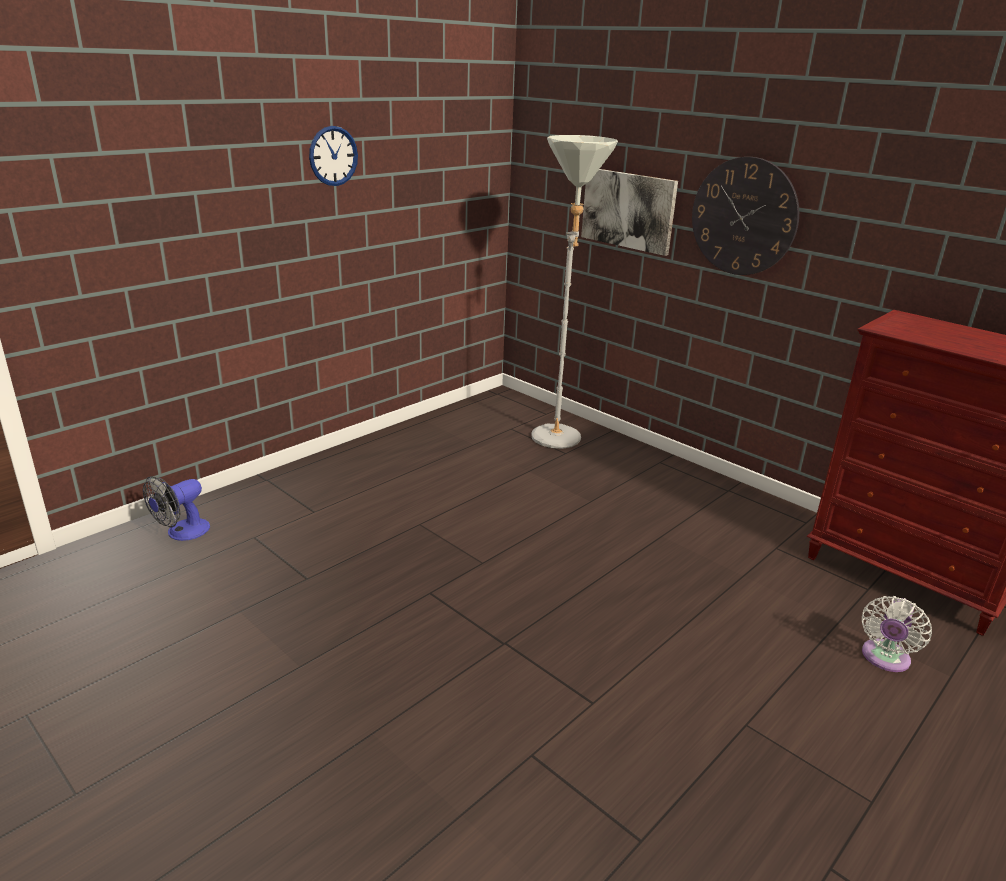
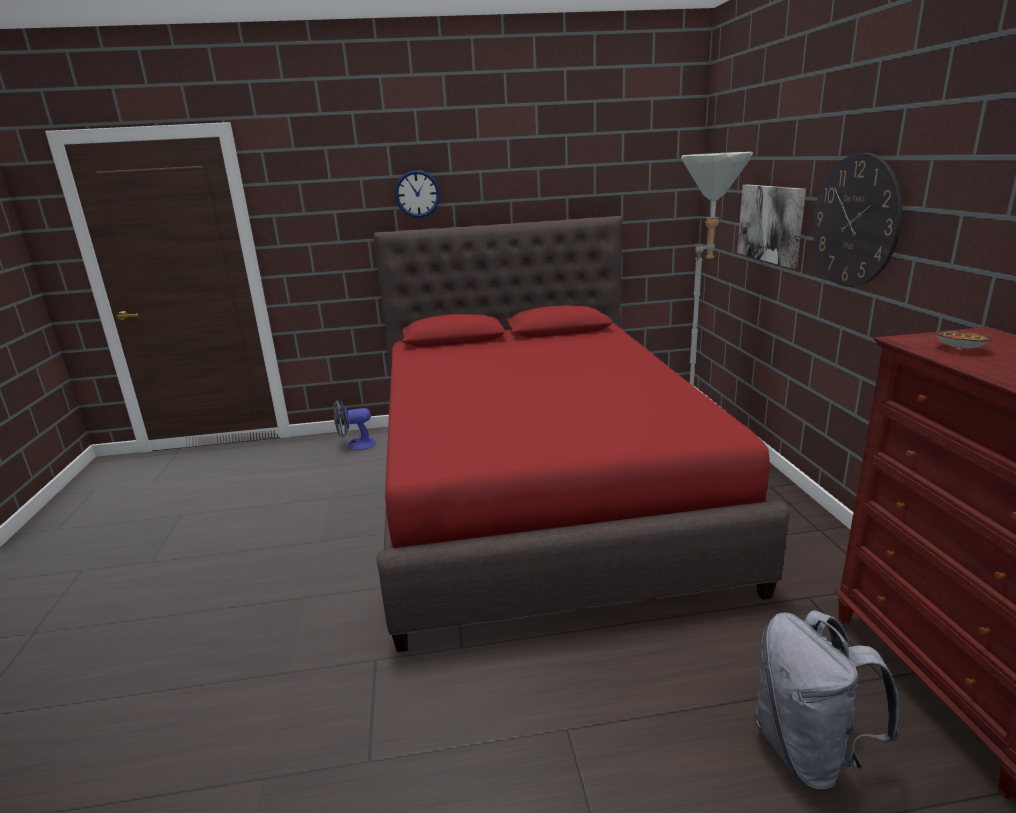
camera: 40 degrees right, 5 degrees down
wall clock [309,126,358,186] -> wall clock moved to [395,170,440,218]
white fan [862,596,932,672] -> grey backpack [755,610,900,791]
none -> red bed [373,216,790,652]
none -> bowl [934,331,993,350]

